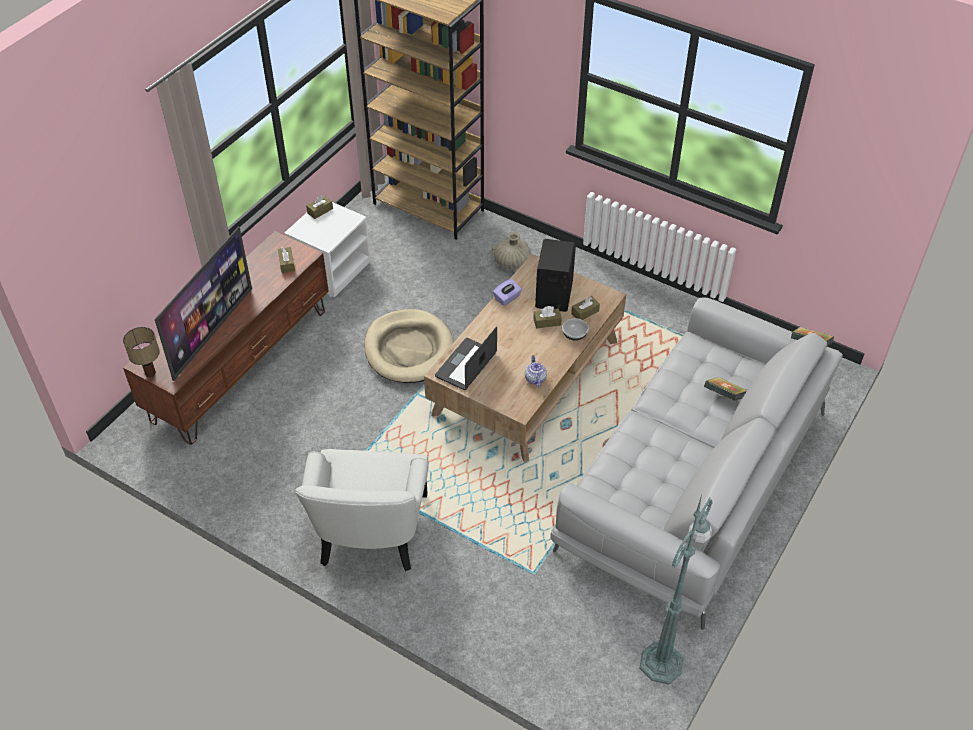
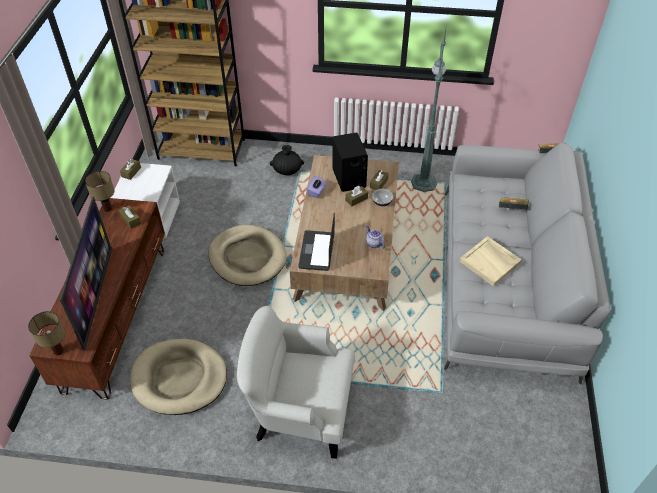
camera: 25 degrees left, 0 degrees up
white armchair [295,449,429,571] -> white armchair turned 120 degrees clockwise [237,306,355,459]
beige vase [492,232,531,270] -> black vase [270,145,304,175]
green floor lamp [639,495,713,685] -> green floor lamp moved to [411,24,447,192]
none -> table lamp [85,171,114,212]
none -> beige dog bed [130,339,227,415]
none -> beige tray [459,236,522,286]

